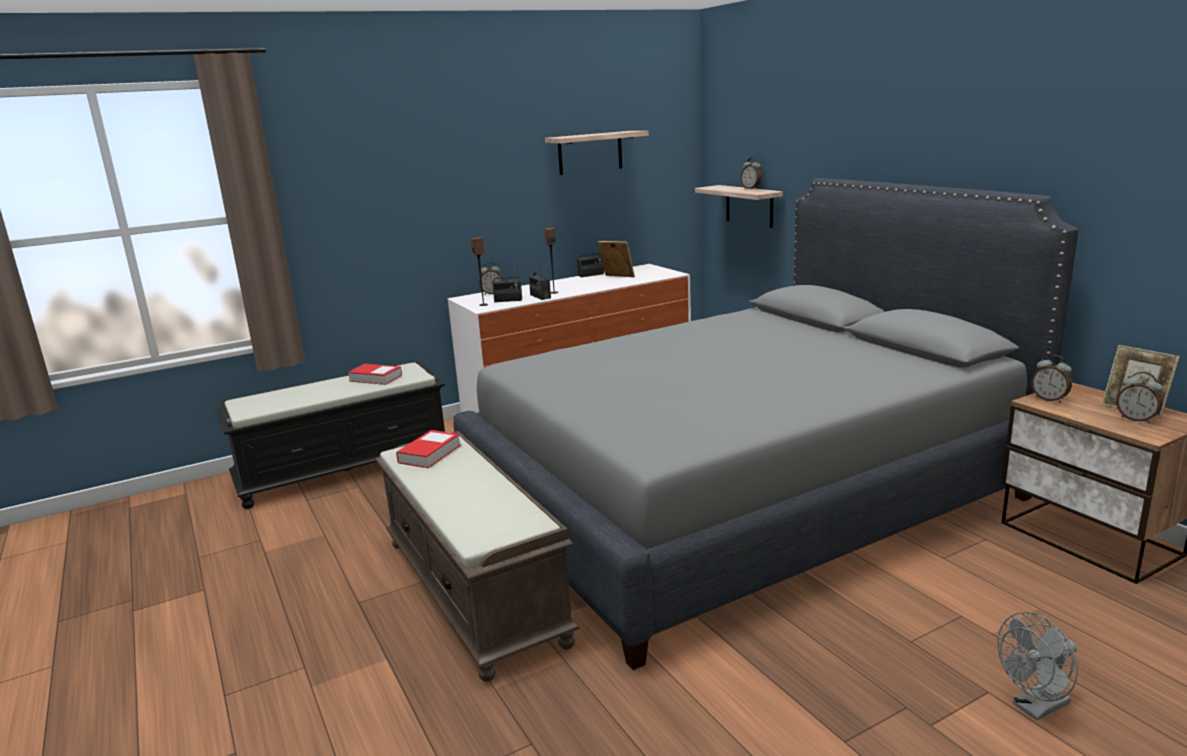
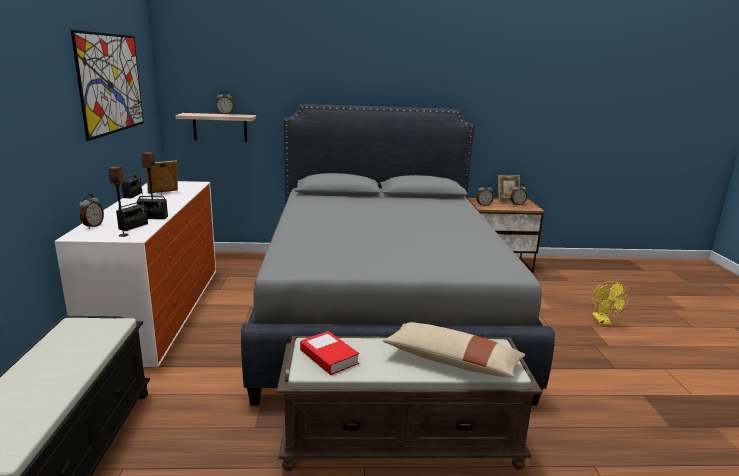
camera: 65 degrees left, 0 degrees up
book [348,364,402,385] -> none
shelf [545,131,649,175] -> picture [71,30,144,141]
grey fan [997,612,1078,720] -> yellow fan [592,281,629,325]
none -> beige pillow [382,322,525,377]

